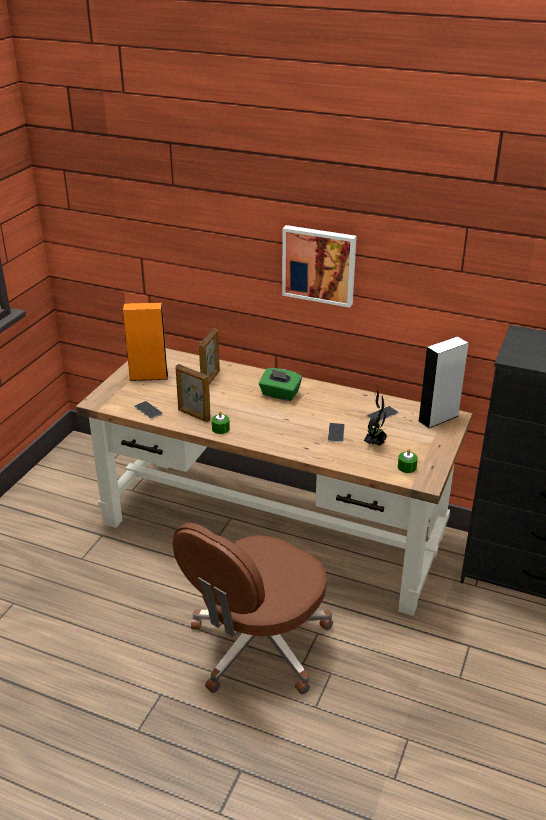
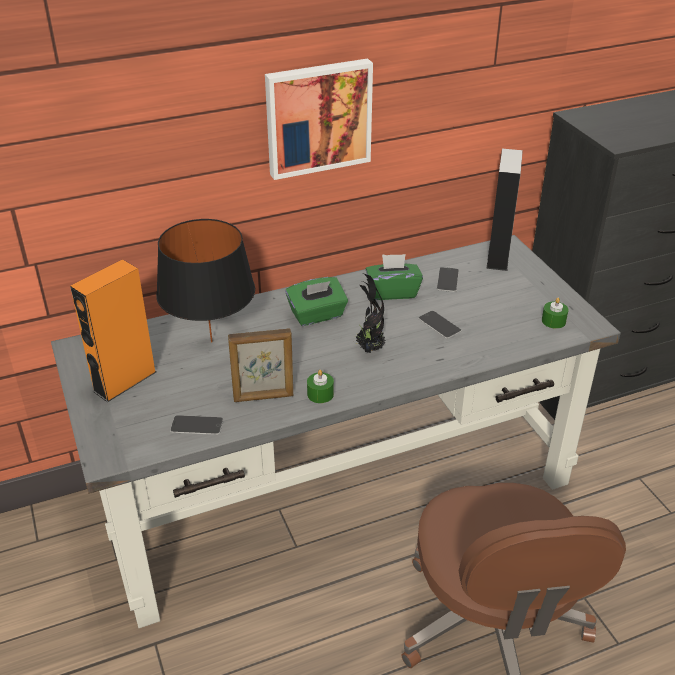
camera: 45 degrees left, 5 degrees up
brown desk [76,348,473,616] -> grey desk [51,235,621,628]
picture frame [199,329,220,384] -> black table lamp [156,219,255,343]
potted plant [364,386,387,446] -> potted plant moved to [354,273,386,353]
none -> green tissue box [366,254,423,300]

